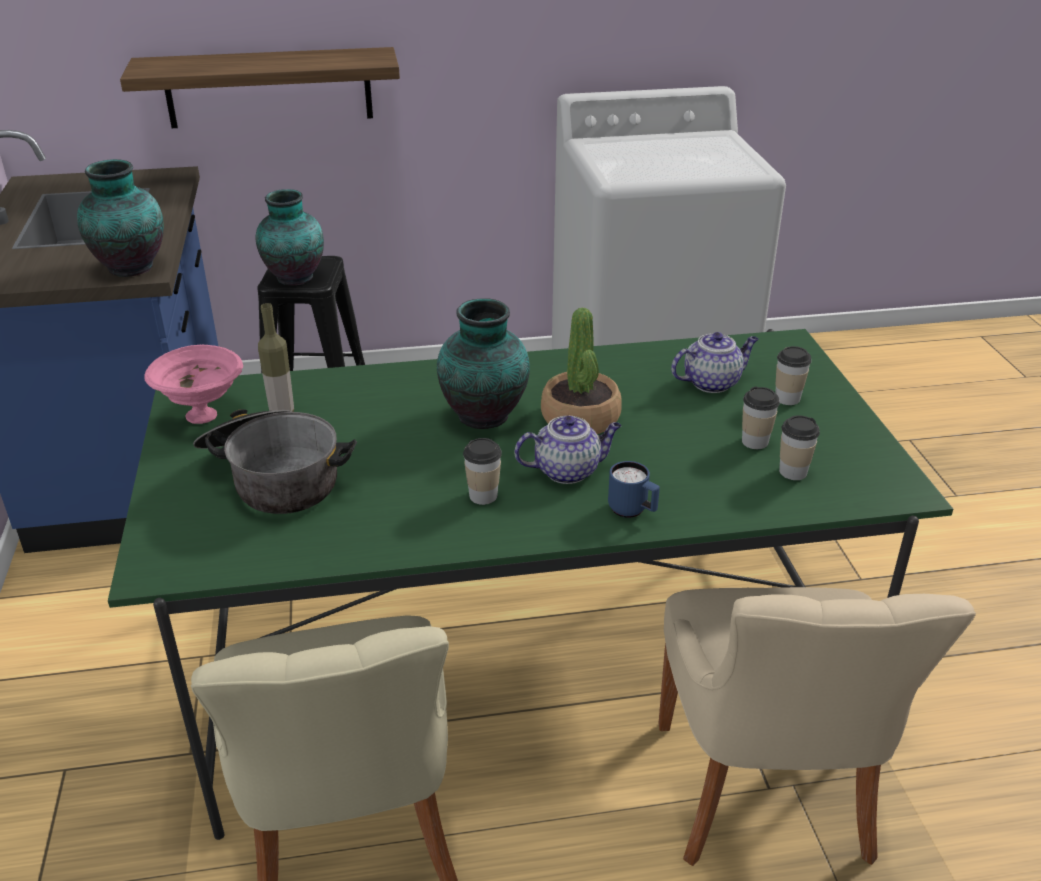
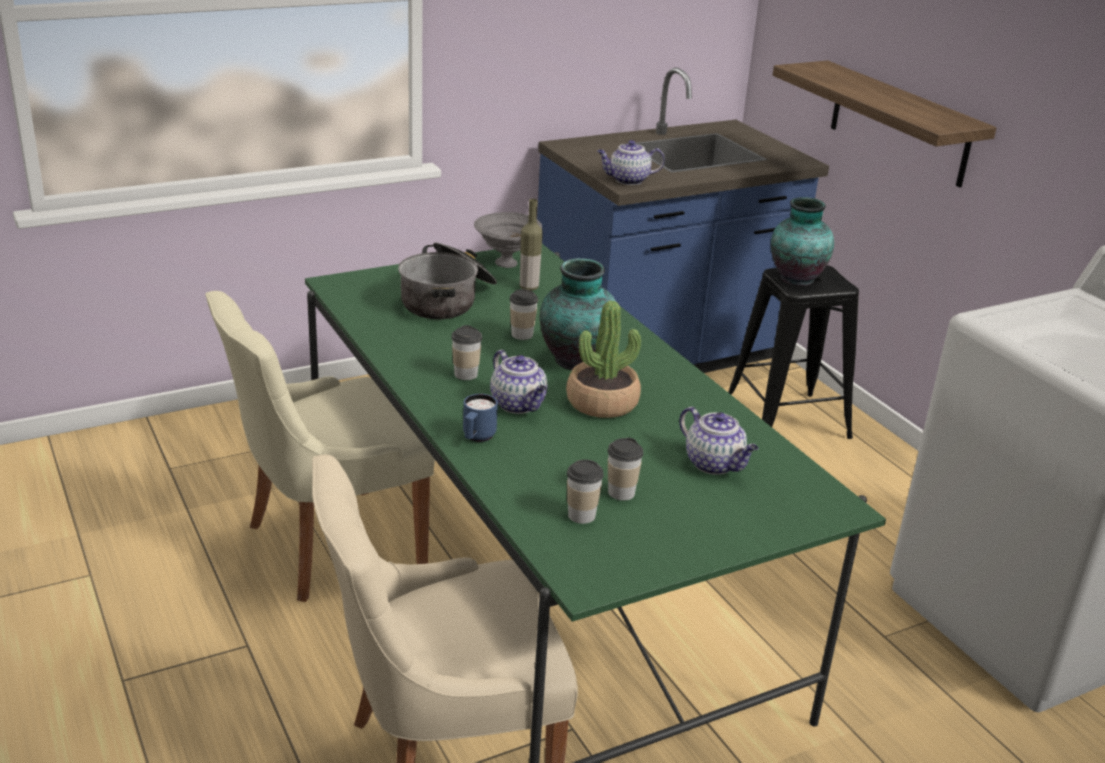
camera: 70 degrees right, 5 degrees down
vase [77,159,164,277] -> teapot [597,140,665,185]
pink bowl [144,345,243,424] -> grey bowl [474,212,542,268]
cup [775,346,811,405] -> cup moved to [510,289,538,340]

